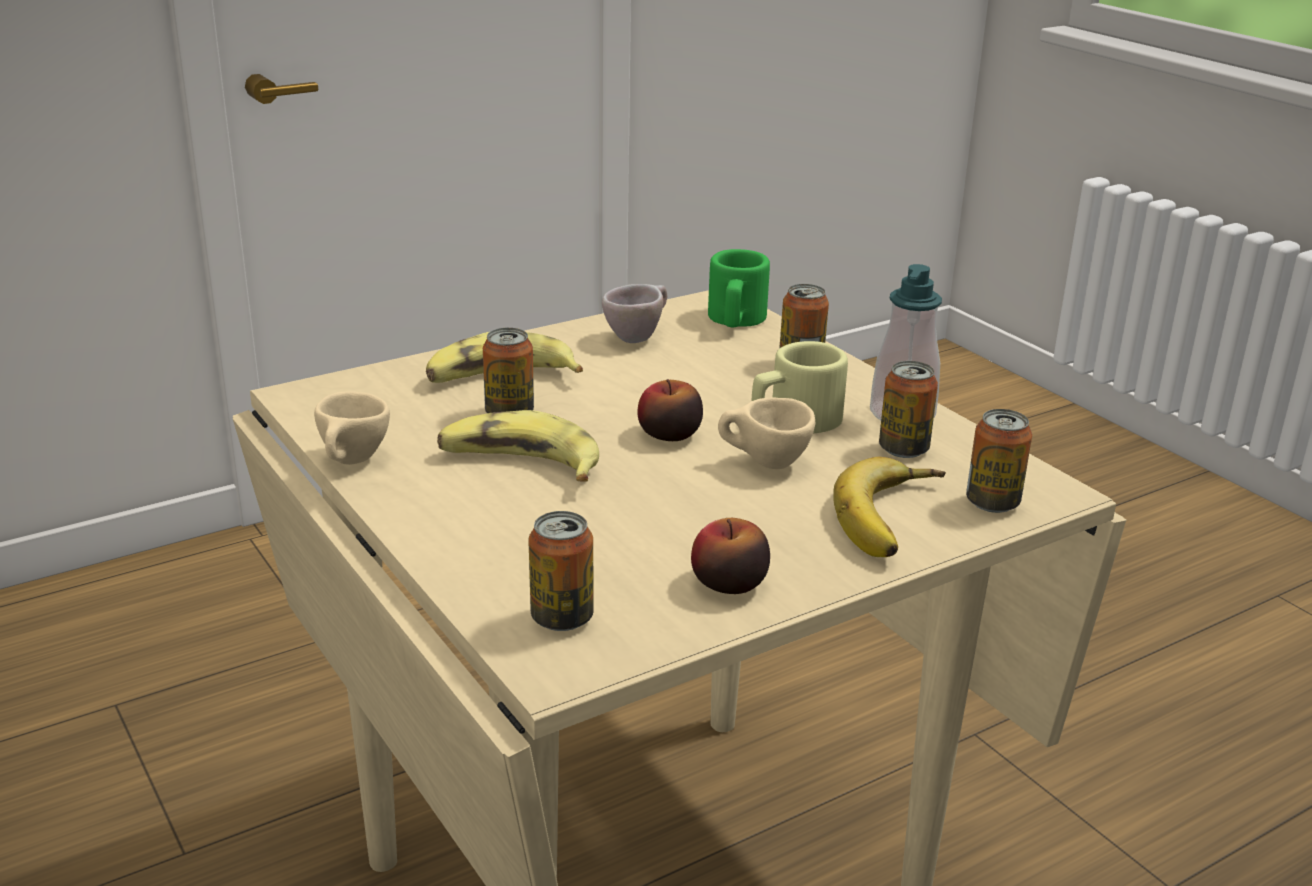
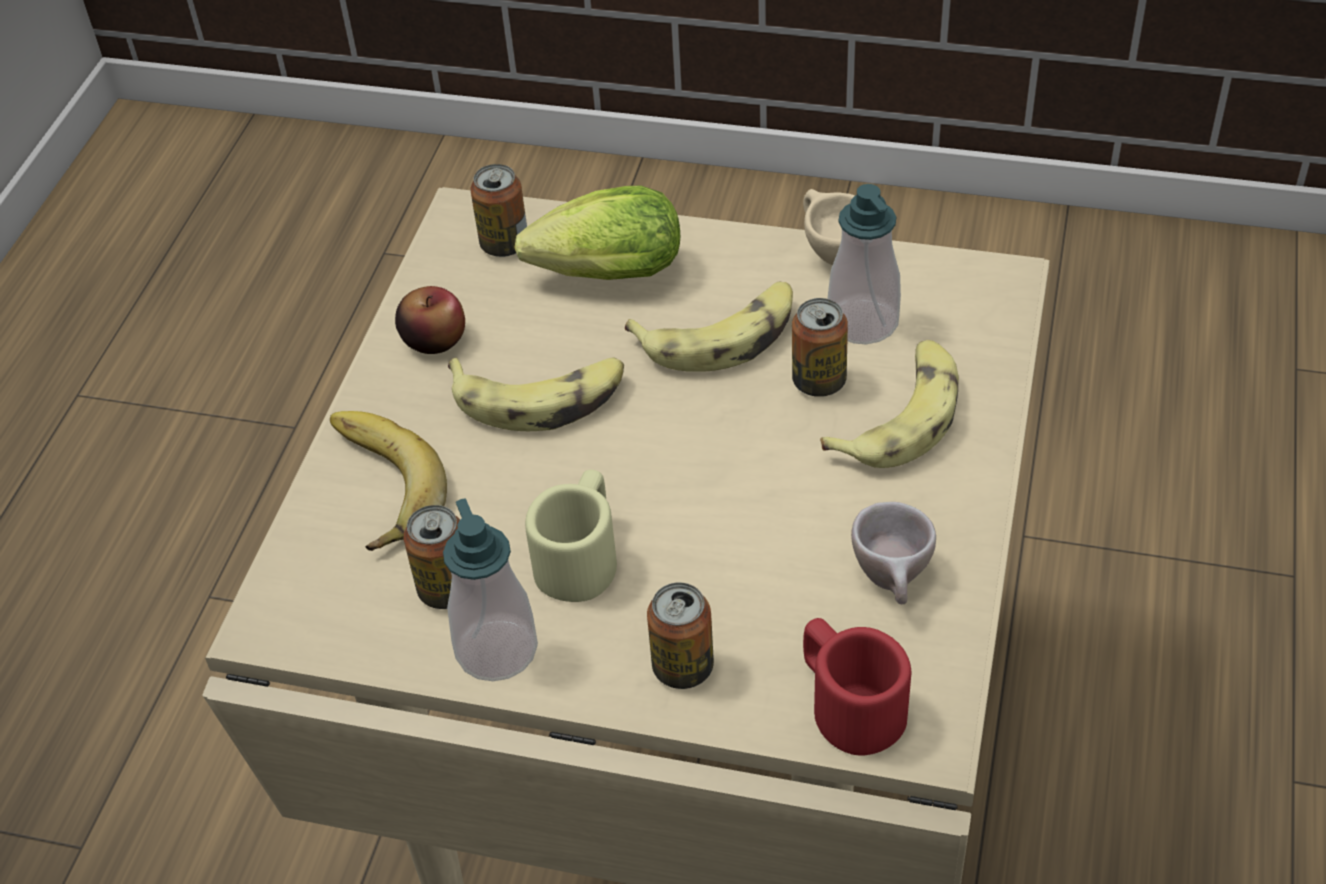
camera: 140 degrees right, 20 degrees up
apple [637,379,703,441] -> none
green mug [708,249,770,327] -> red mug [803,618,911,756]
beige cup [718,398,816,469] -> none
can [966,409,1032,513] -> none
none -> banana [448,357,624,431]
none -> lettuce [514,186,680,280]
none -> soap dispenser [827,184,901,345]

